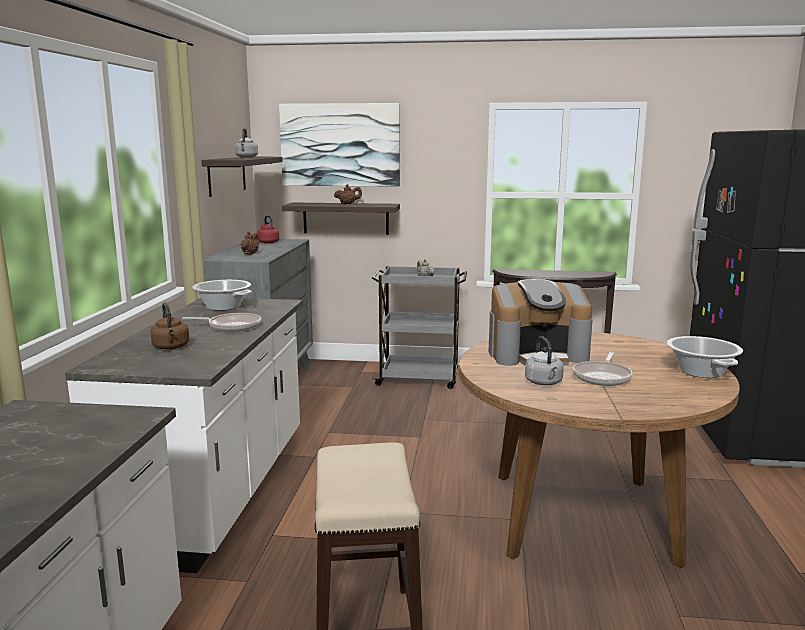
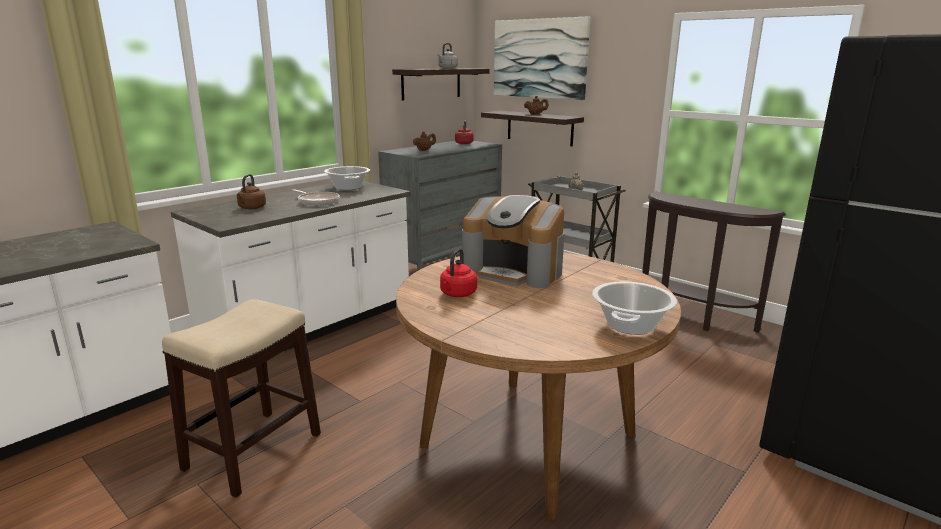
camera: 35 degrees right, 5 degrees up
grey kettle [525,336,564,385] -> red kettle [440,248,477,297]
frying pan [573,352,633,386] -> none

